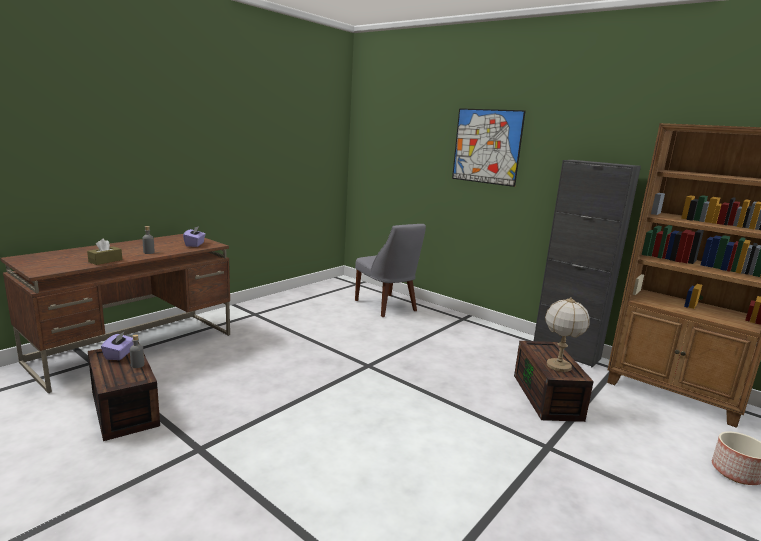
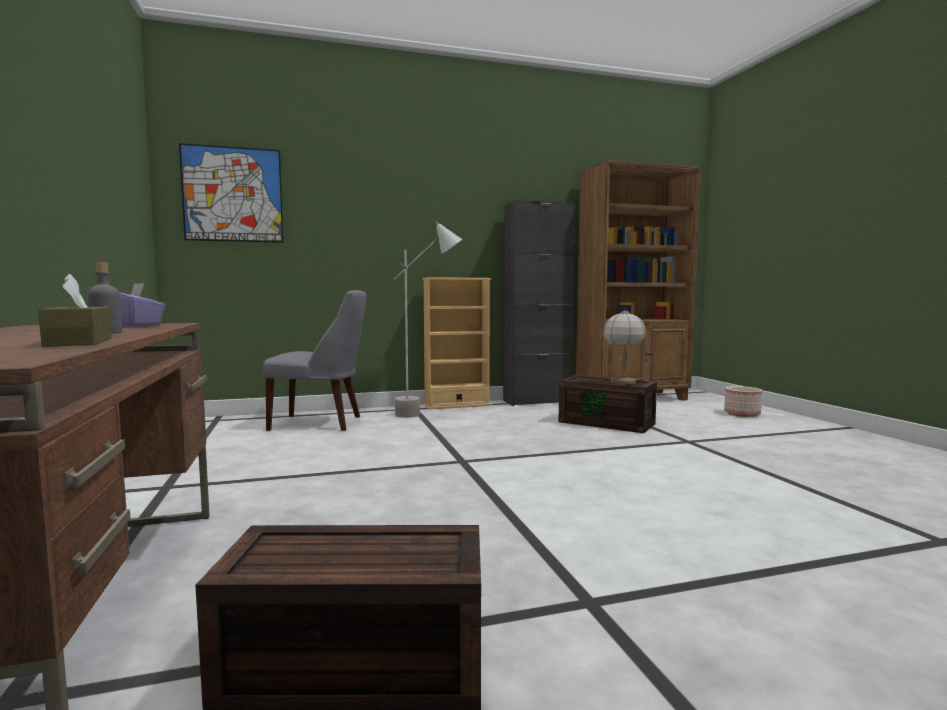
camera: 55 degrees left, 10 degrees down
purple tissue box [101,332,134,360] -> none
grey bottle [130,335,145,368] -> none
picture [452,108,526,187] -> picture moved to [179,143,283,243]
none -> grey floor lamp [394,221,463,418]
none -> beige bookcase [422,277,491,410]

